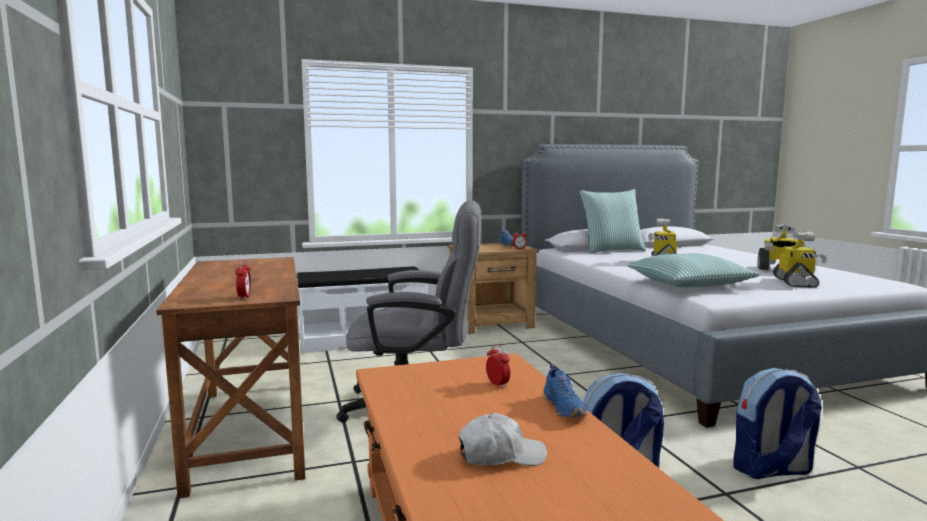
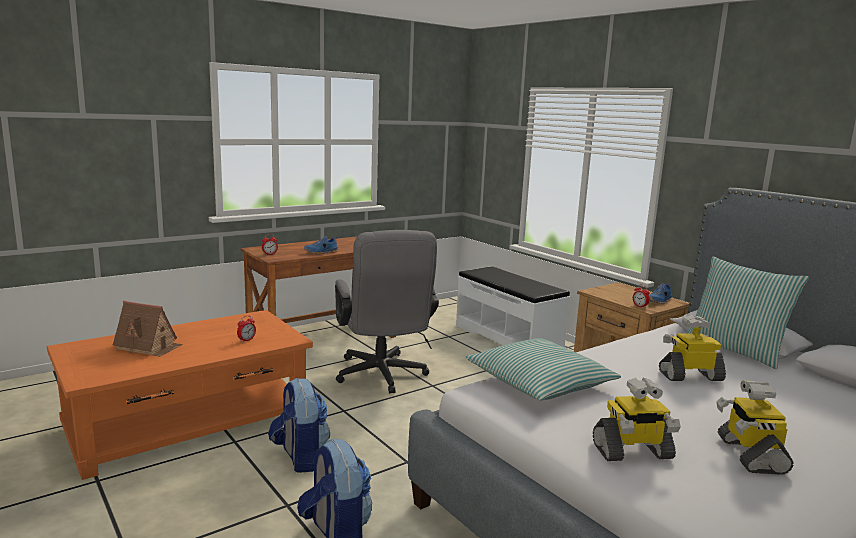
camera: 70 degrees right, 5 degrees up
white cap [459,413,547,466] -> toy house [113,301,183,357]
blue shoe [542,364,587,418] -> blue shoe moved to [304,236,338,254]

